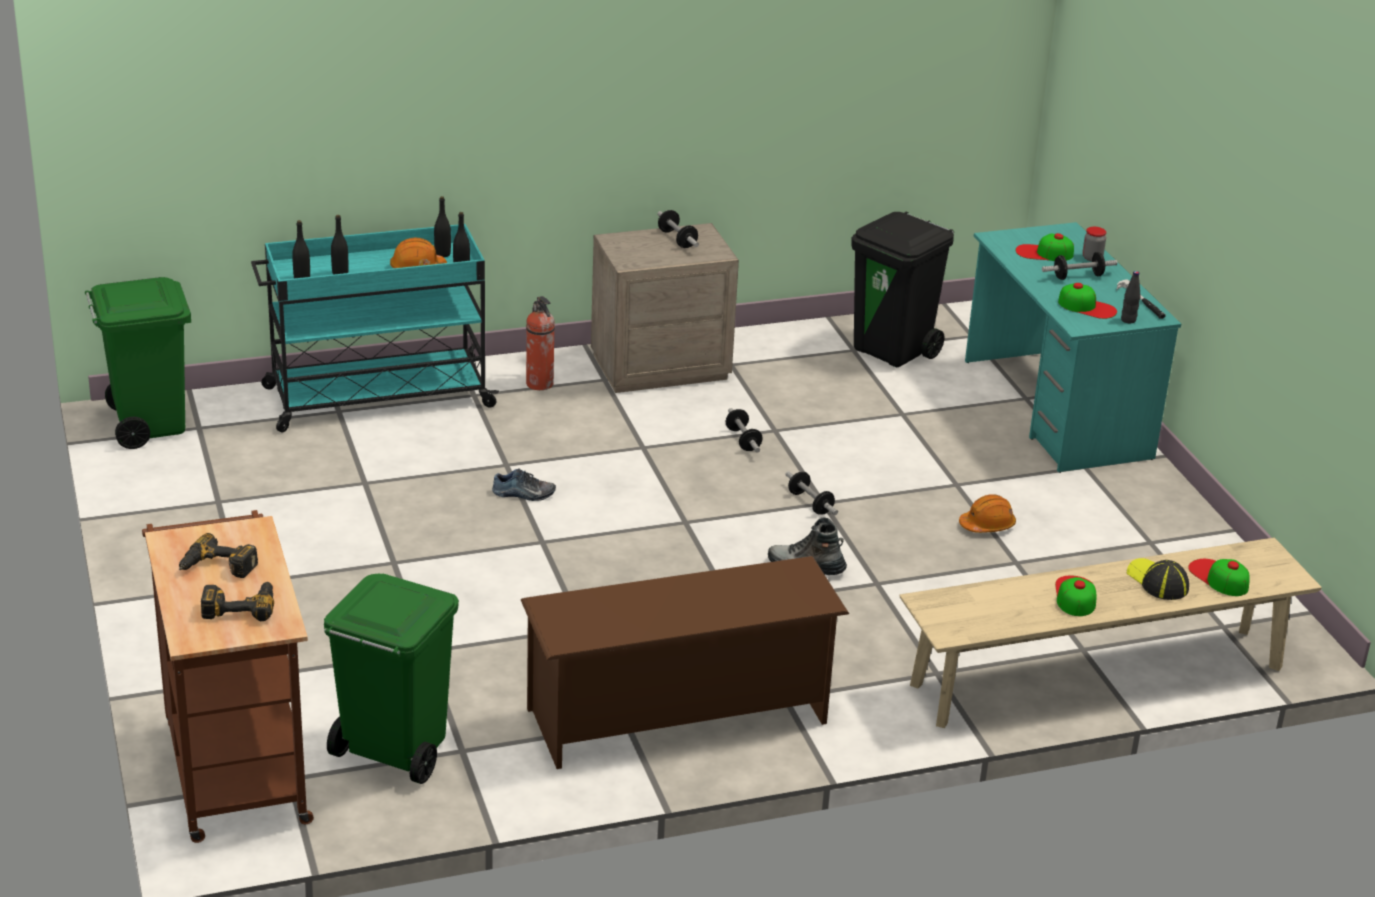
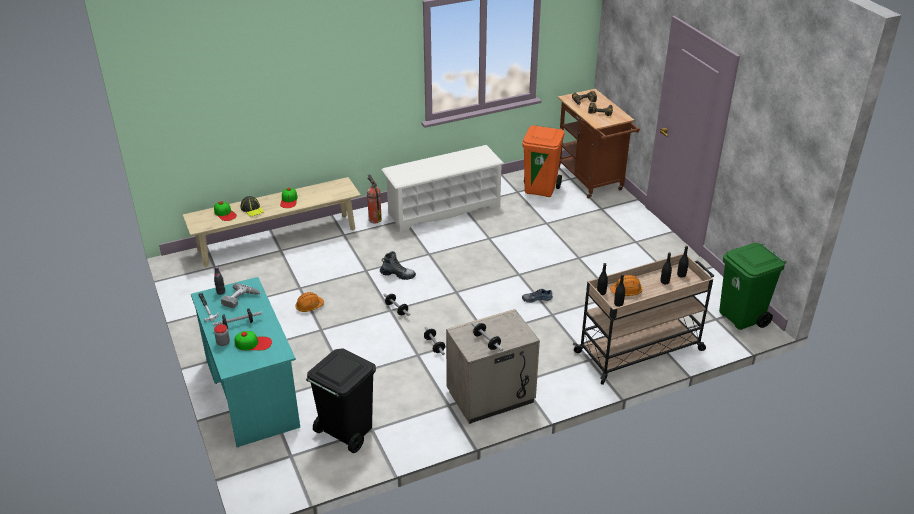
camera: 175 degrees right, 5 degrees up
turquoise cart [251,224,499,432] -> beige cart [573,253,714,385]
green trash can [324,574,459,784] -> orange trash can [522,125,565,197]
brown shoe rack [521,556,849,769] -> white shoe rack [382,145,504,232]
fire extinguisher [526,296,555,390] -> fire extinguisher moved to [367,174,382,223]
cap [1058,283,1117,319] -> power drill [221,283,261,308]

